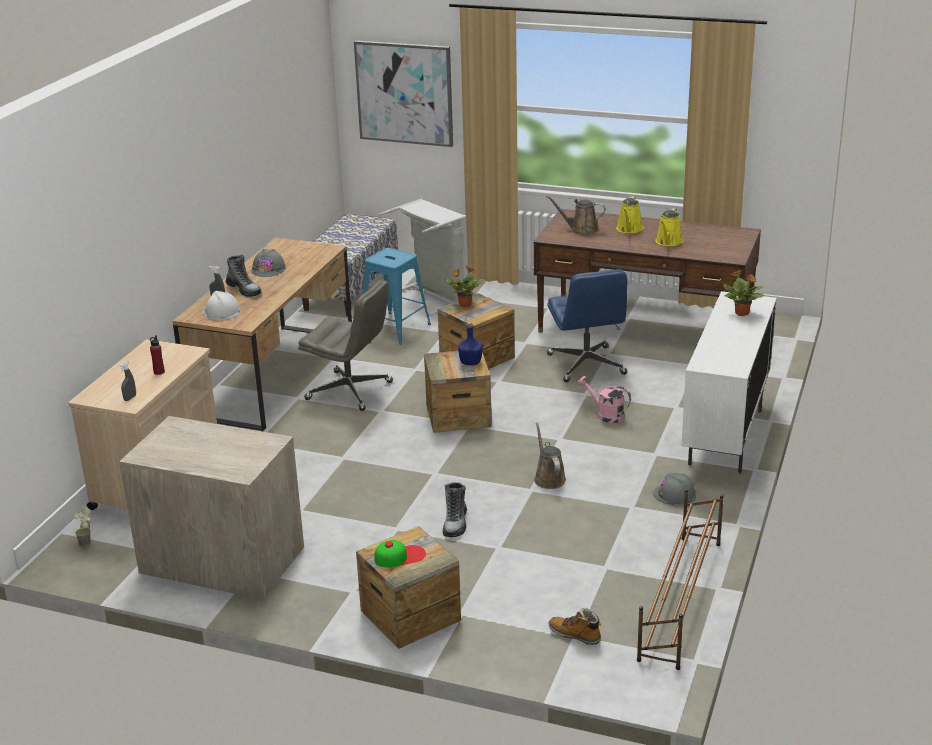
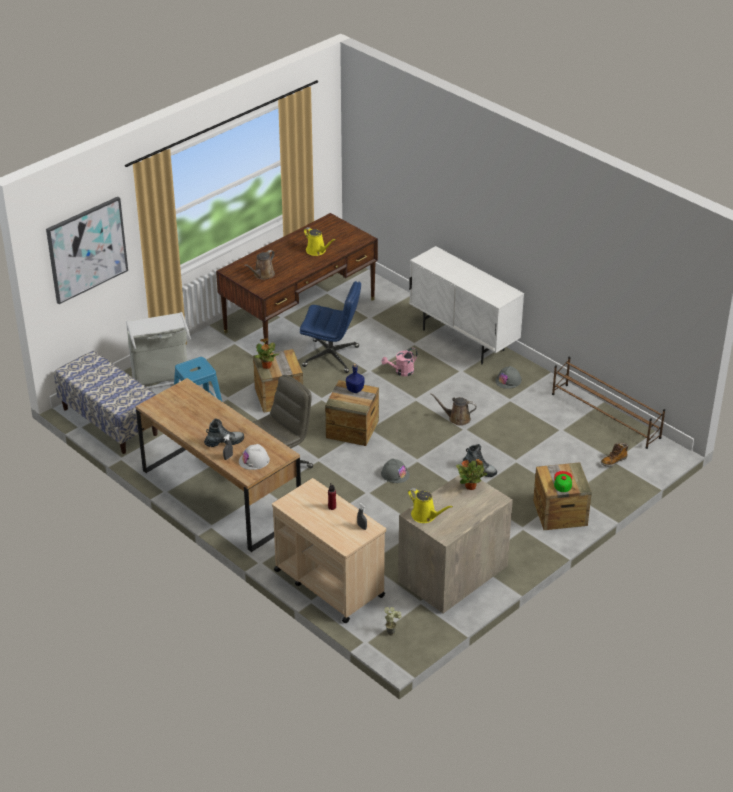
camera: 65 degrees left, 10 degrees up
grey hard hat [251,249,286,277] -> grey hard hat moved to [381,458,409,483]
yellow watering can [616,196,644,234] -> yellow watering can moved to [408,488,453,523]
potted plant [723,270,764,316] -> potted plant moved to [456,459,487,490]

